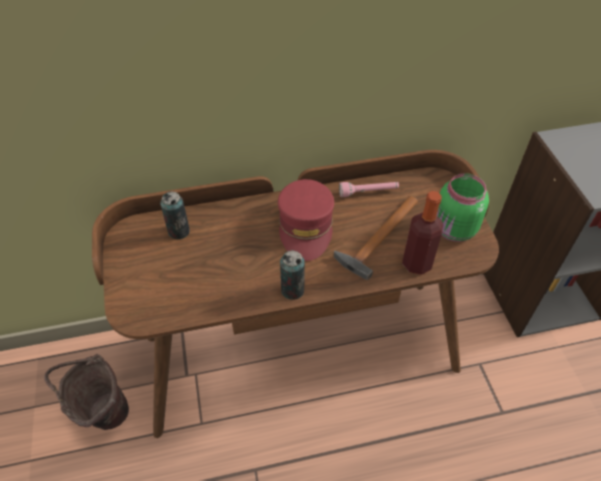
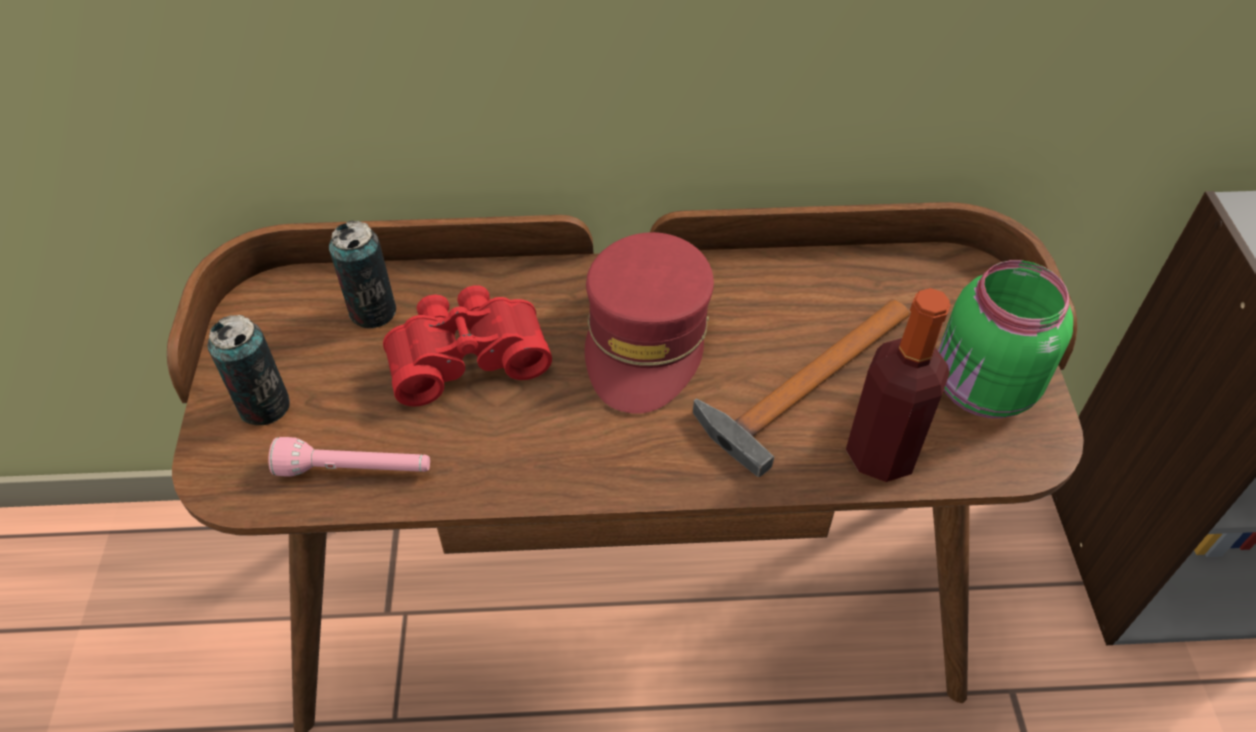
camera: 10 degrees right, 0 degrees up
brown bucket [44,354,129,430] -> none
can [280,250,305,300] -> can moved to [208,315,290,425]
pink flashlight [339,182,399,197] -> pink flashlight moved to [268,437,430,477]
none -> red binoculars [383,285,552,406]

